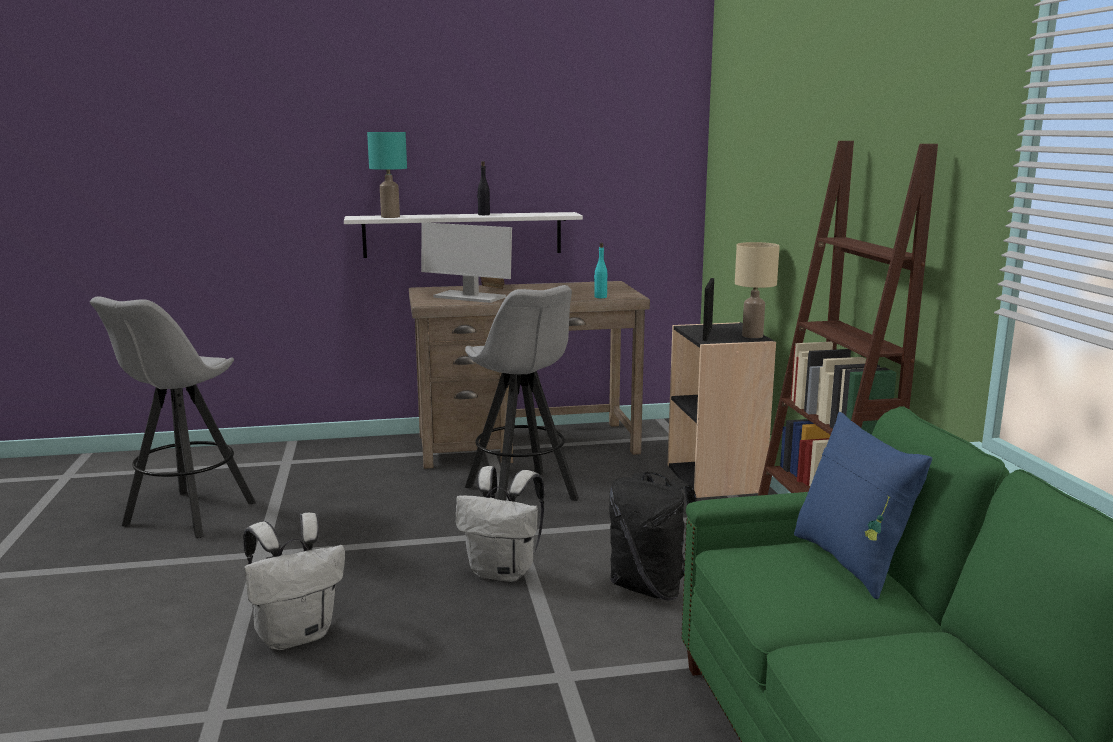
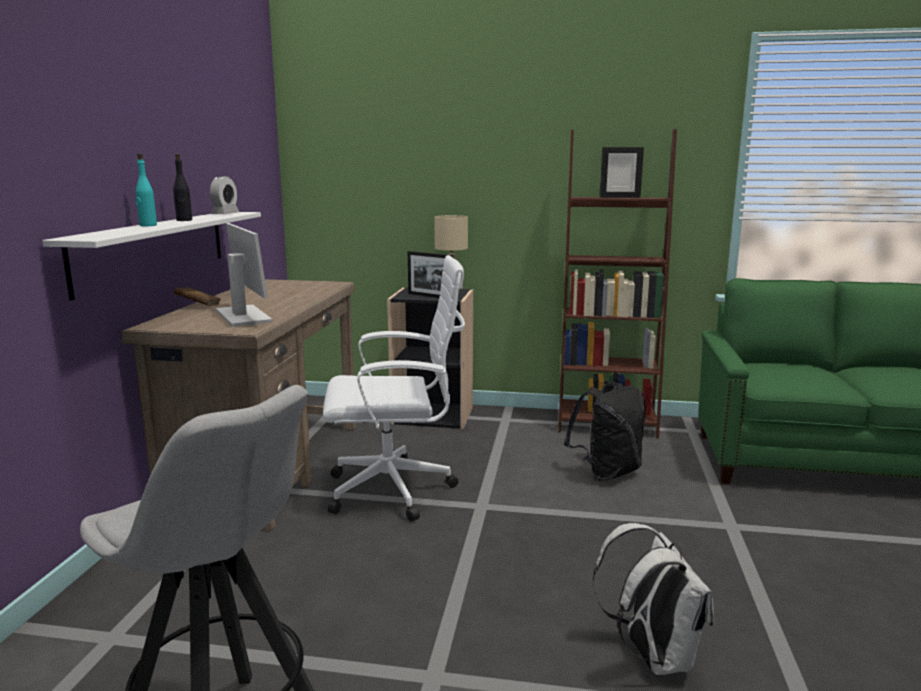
camera: 70 degrees left, 0 degrees up
turquoise table lamp [367,132,407,218] -> none
monitor [421,222,512,303] -> monitor turned 75 degrees counterclockwise [216,223,273,327]
white backpack [456,466,545,582] -> none
grey stool [465,285,579,501] -> white office chair [323,255,465,522]
turquoise bottle [594,243,607,298] -> turquoise bottle moved to [136,153,157,226]
blue pillow [794,412,932,599] -> none
none -> alarm clock [210,176,239,214]
none -> picture frame [599,147,644,198]

